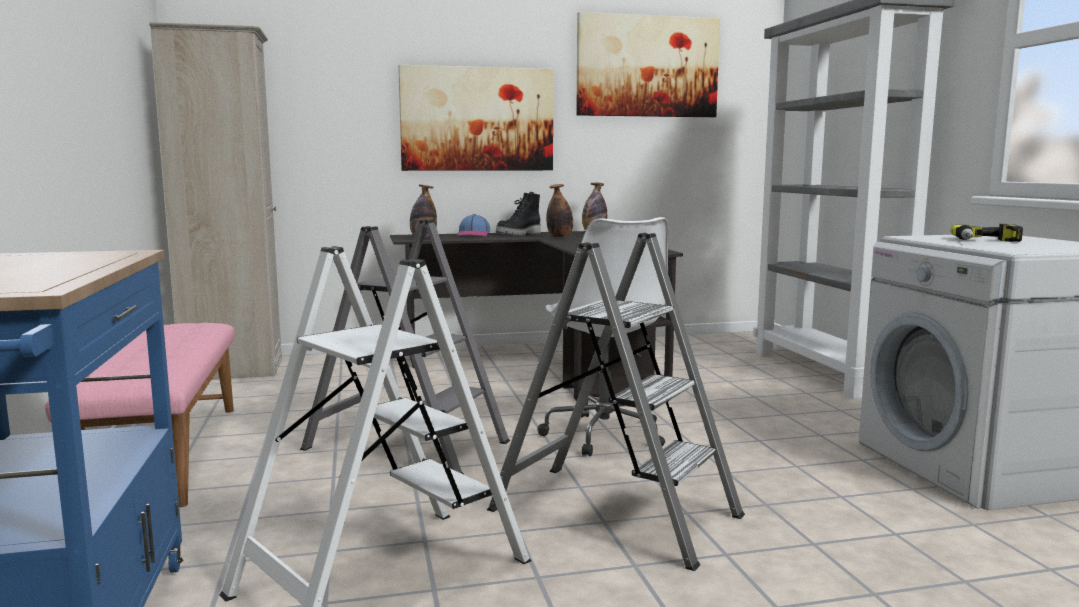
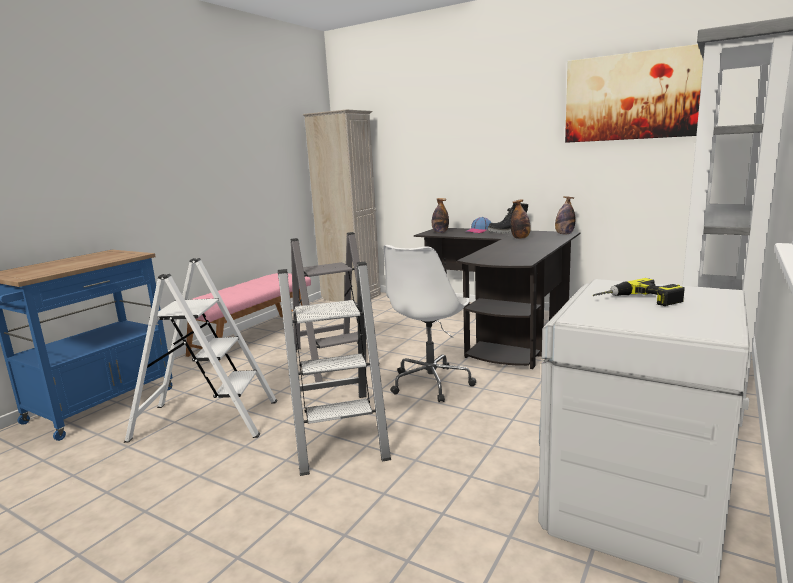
camera: 45 degrees right, 5 degrees up
picture [398,65,553,171] -> none

